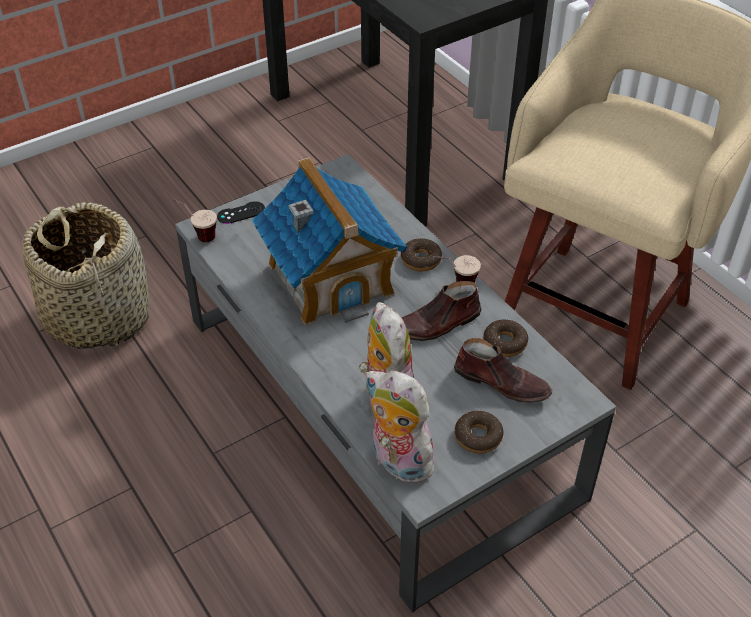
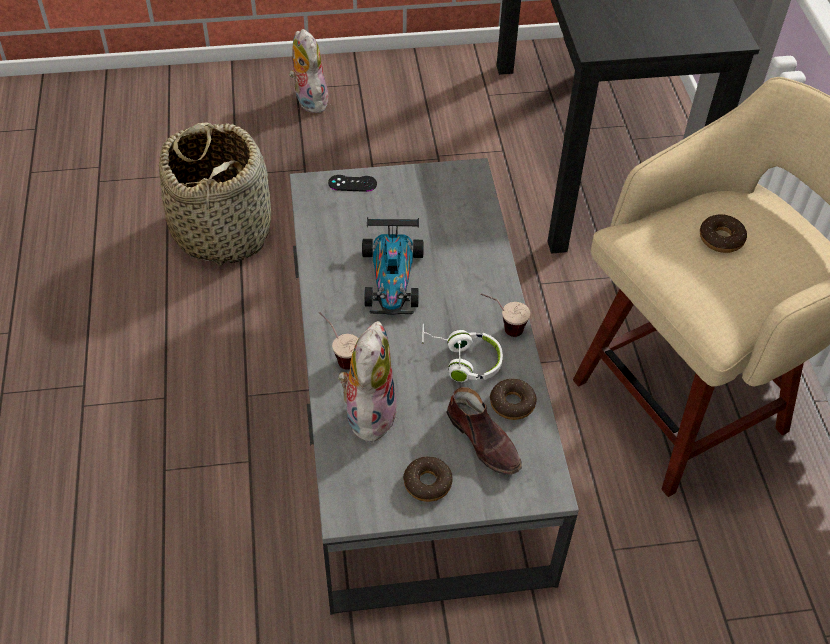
camera: 25 degrees right, 5 degrees up
cup [169,197,217,242] -> cup moved to [319,312,359,370]
toy house [252,157,407,325] -> toy car [362,217,424,315]
plush toy [365,371,441,483] -> plush toy moved to [289,29,328,113]
donut [401,238,442,271] -> donut moved to [700,214,747,253]
brown shoe [401,281,481,341] -> white headphones [422,324,503,382]

